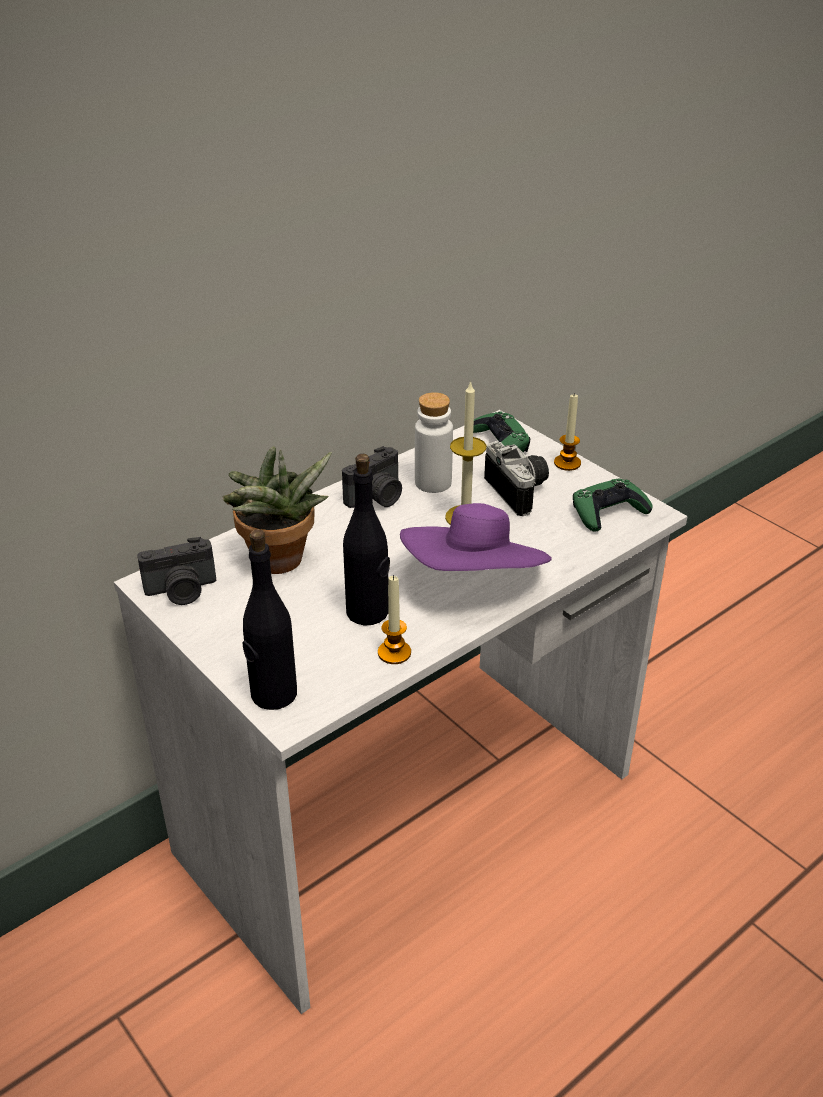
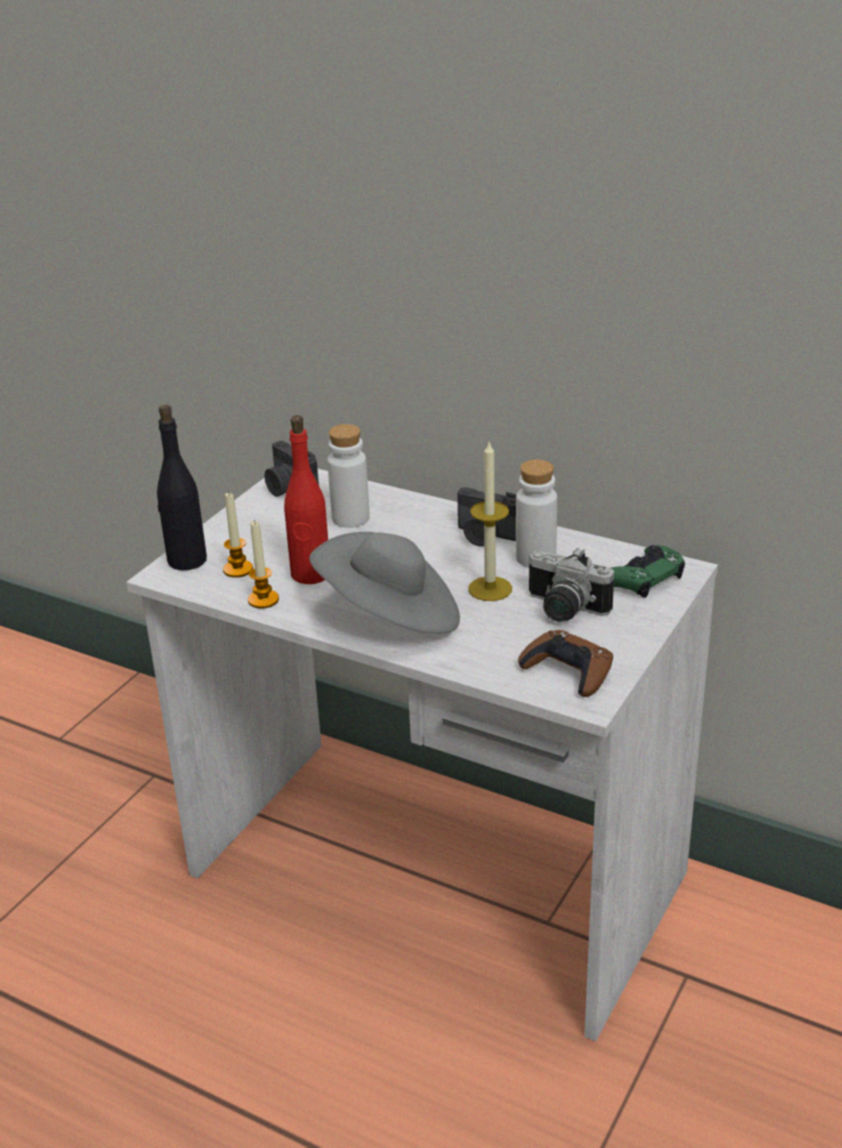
camera: 70 degrees right, 5 degrees down
potted plant [222,446,332,574] -> white bottle [327,424,370,528]
black bottle [343,454,390,626] -> red bottle [284,415,328,584]
purple hat [400,503,552,571] -> grey hat [309,532,460,634]
camera [484,441,549,516] -> camera turned 75 degrees clockwise [529,548,614,622]
candle [554,393,581,471] -> candle moved to [223,491,253,578]
green game controller [573,479,653,532] -> brown game controller [518,630,613,697]

